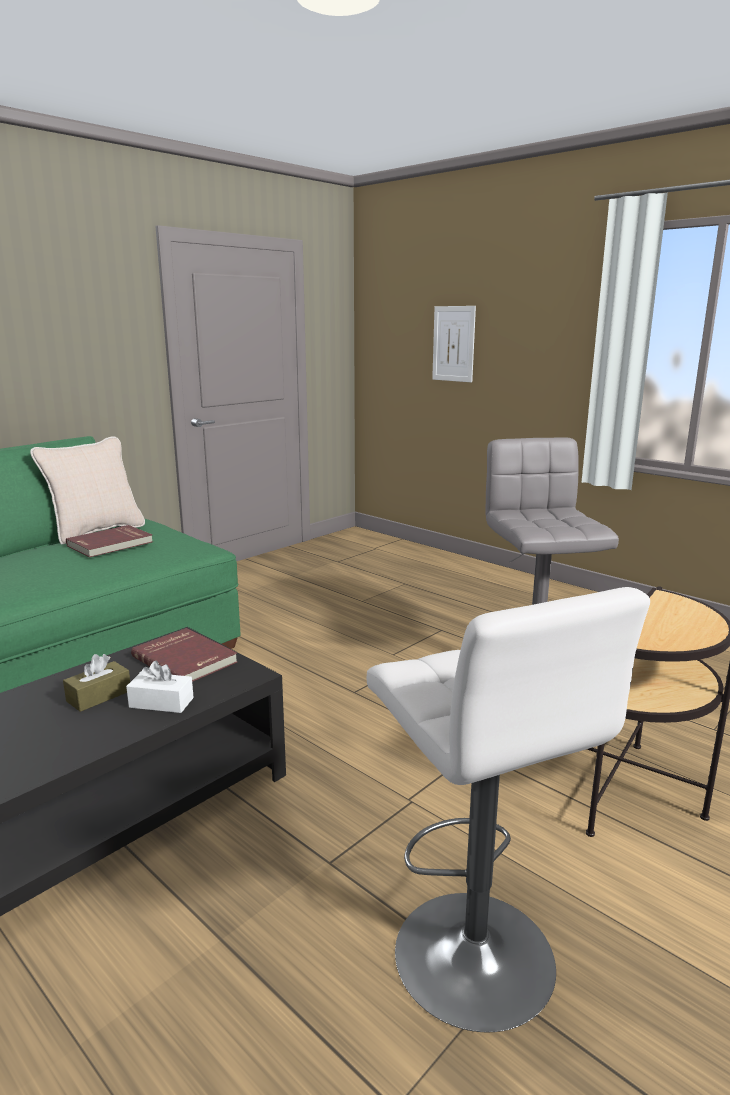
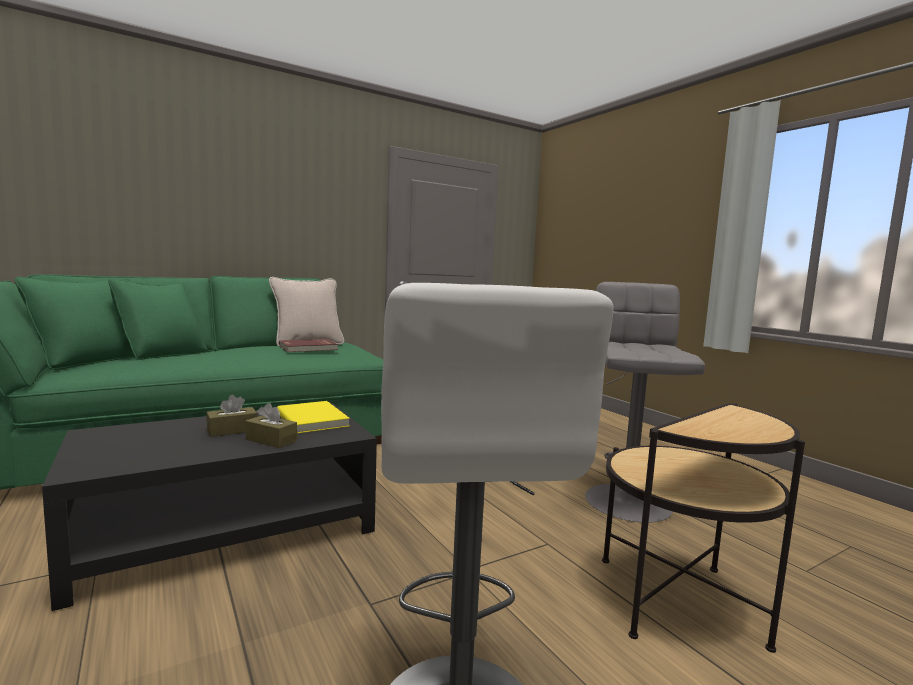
camera: 15 degrees right, 10 degrees down
white tissue box [126,661,194,713] -> brown tissue box [245,403,297,448]
red book [131,628,237,682] -> yellow book [277,401,350,433]
picture [432,306,476,382] -> none

